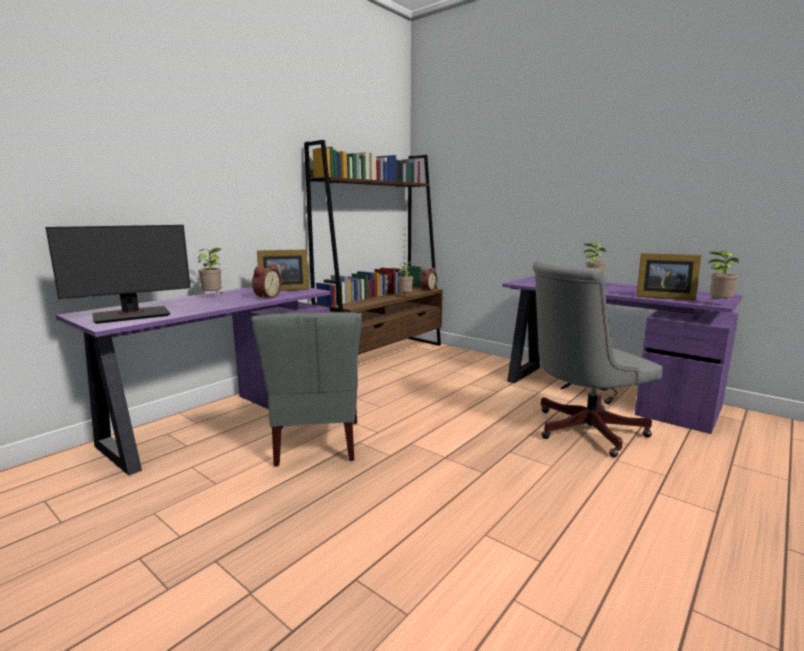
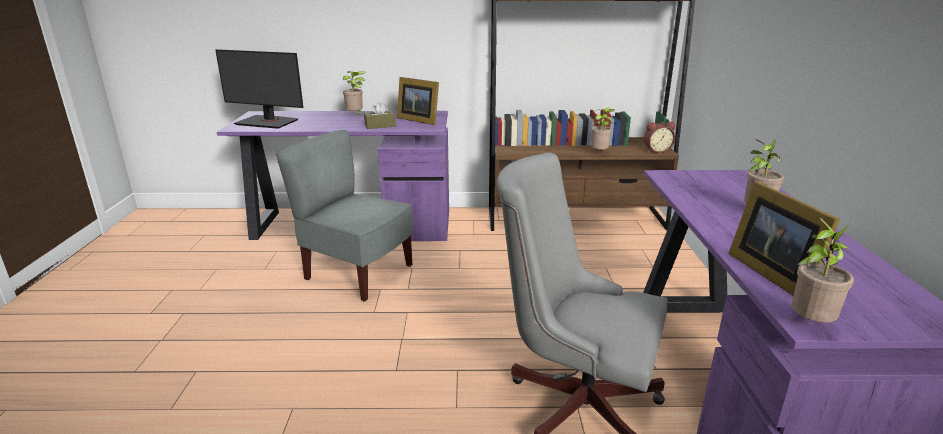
camera: 50 degrees right, 10 degrees up
grey chair [251,312,362,466] -> grey chair turned 75 degrees clockwise [276,130,413,301]
alarm clock [252,264,282,299] -> brown tissue box [364,102,396,129]

